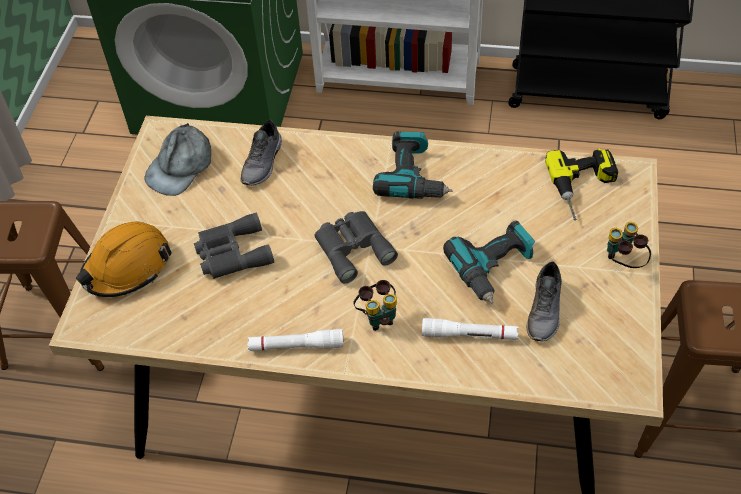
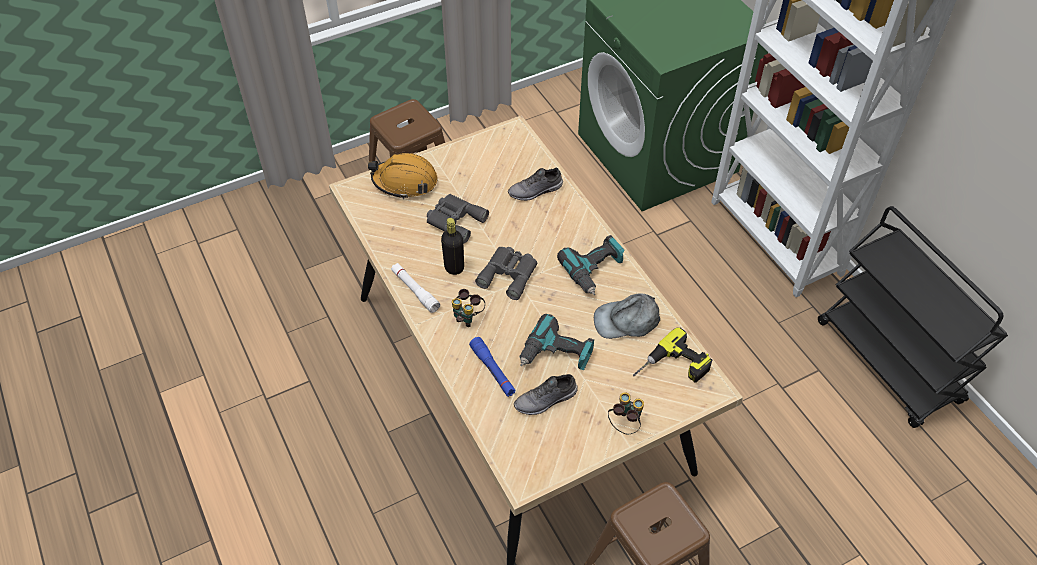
camera: 50 degrees right, 0 degrees up
grey cap [144,123,211,196] -> grey cap moved to [594,293,660,339]
white flashlight [422,318,518,340] -> blue flashlight [469,337,516,397]
none -> black bottle [441,218,464,275]

